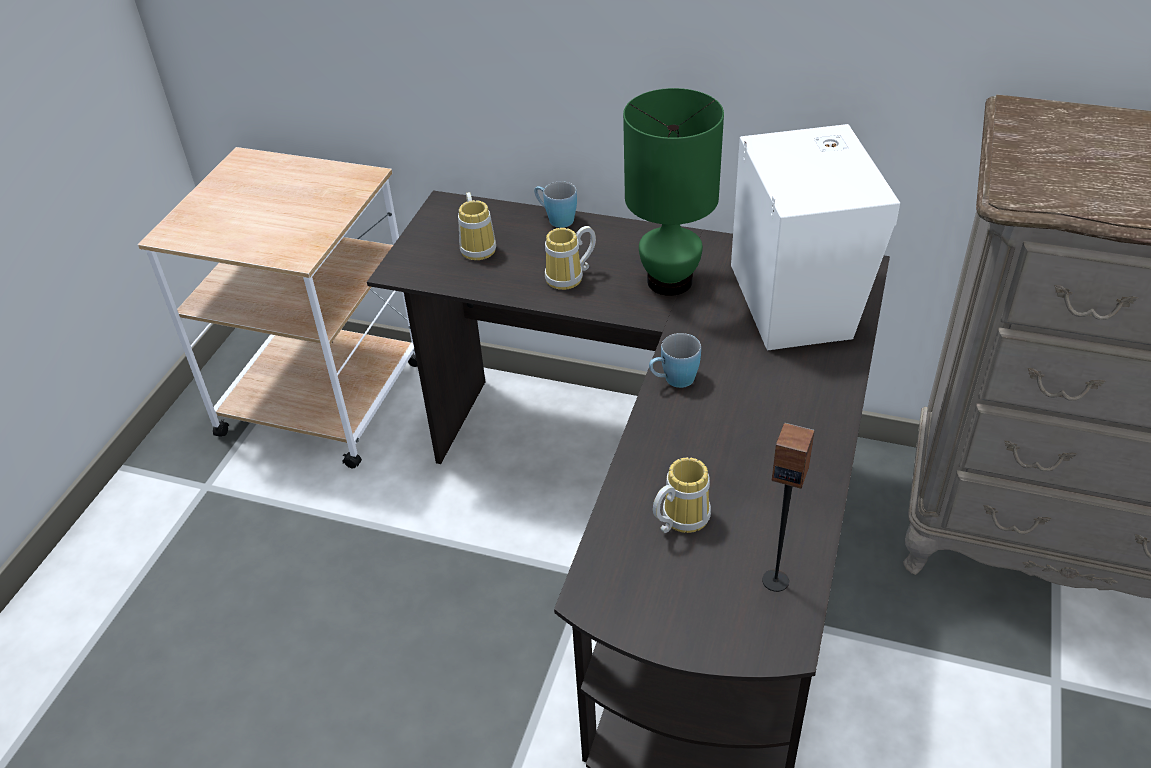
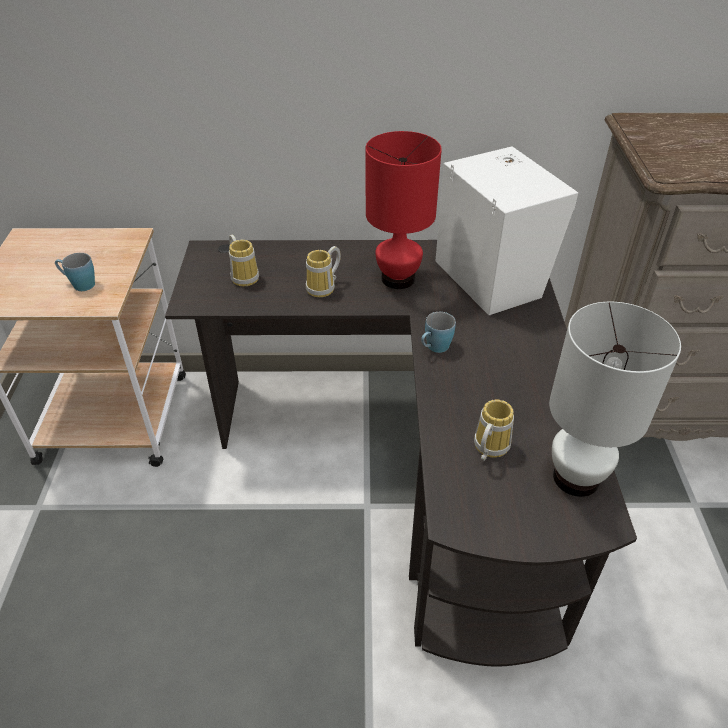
camera: 20 degrees left, 0 degrees up
blue mug [534,181,577,228] -> blue mug moved to [55,253,95,291]
green table lamp [623,88,724,296] -> red table lamp [365,131,442,289]
speaker [762,423,814,592] -> white table lamp [549,302,681,497]

